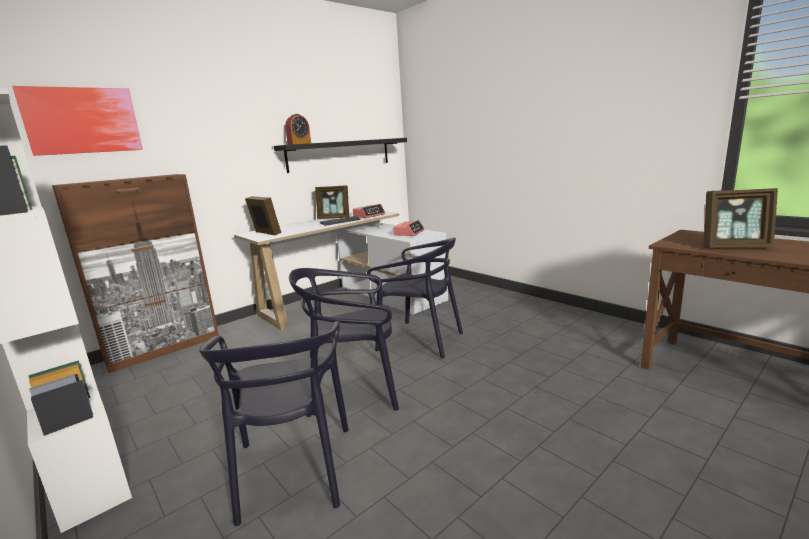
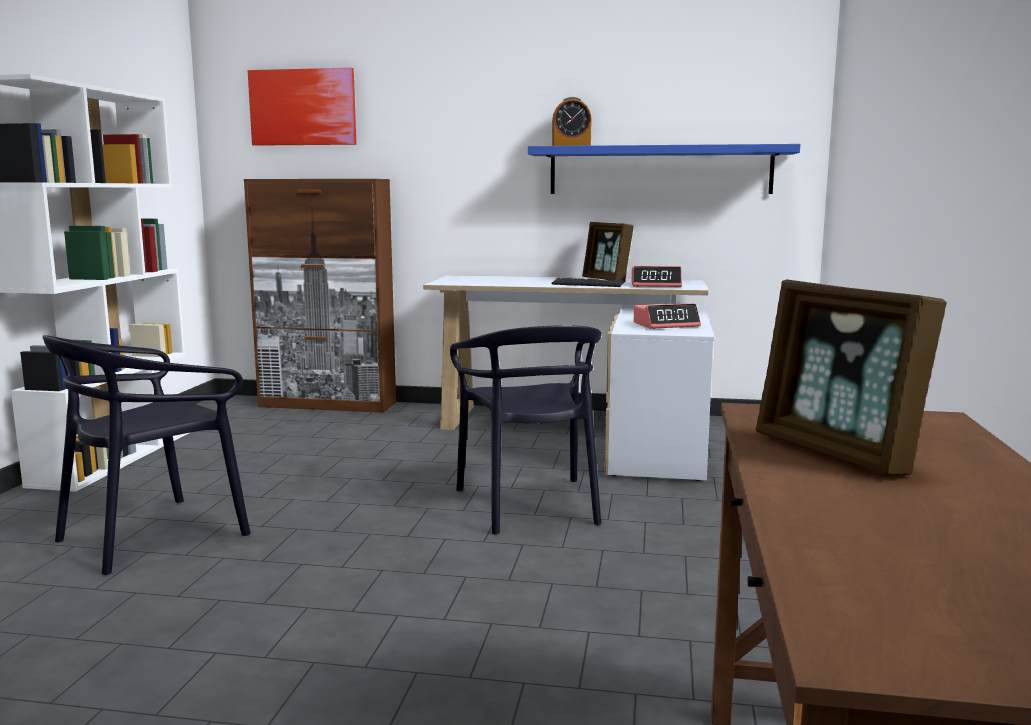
camera: 50 degrees right, 5 degrees down
picture frame [245,196,281,235] -> none
black shelf [274,138,407,173] -> blue shelf [528,144,801,194]
black chair [289,268,399,417] -> none

